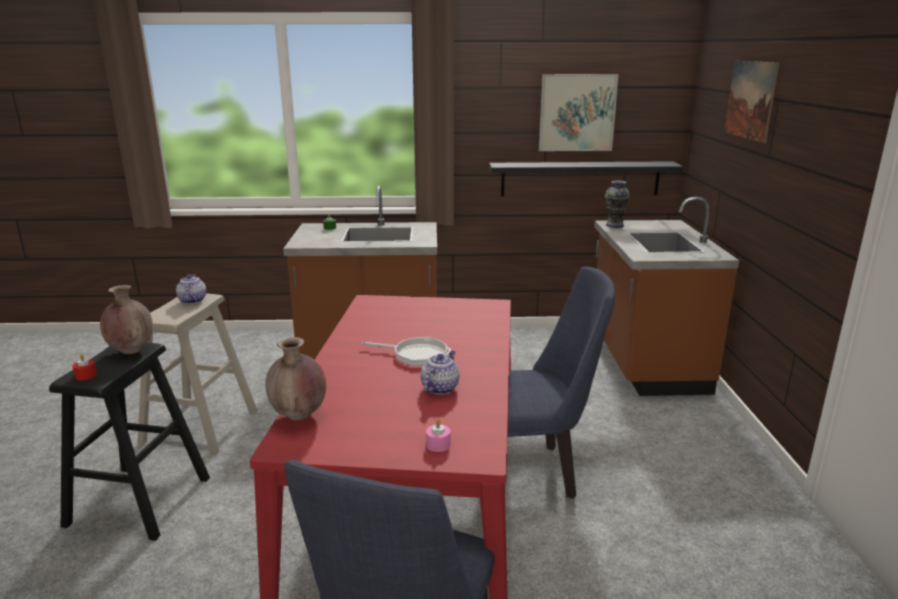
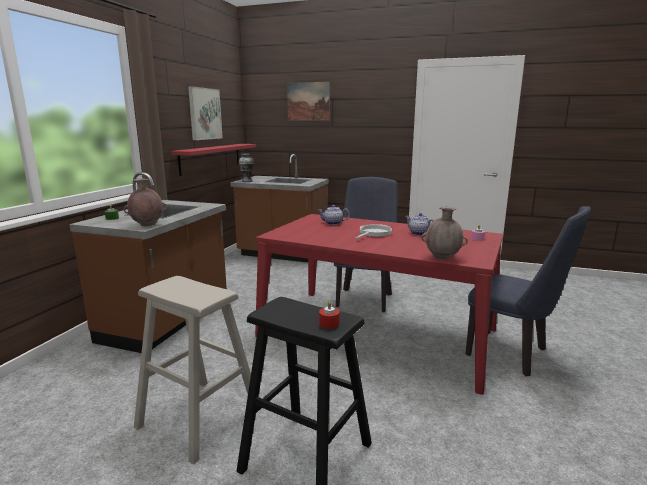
camera: 70 degrees left, 5 degrees down
brown vase [100,285,153,354] -> brown vase moved to [124,178,167,226]
teapot [176,274,206,304] -> teapot moved to [317,204,350,225]
black shelf [489,161,684,197] -> red shelf [171,144,256,176]

